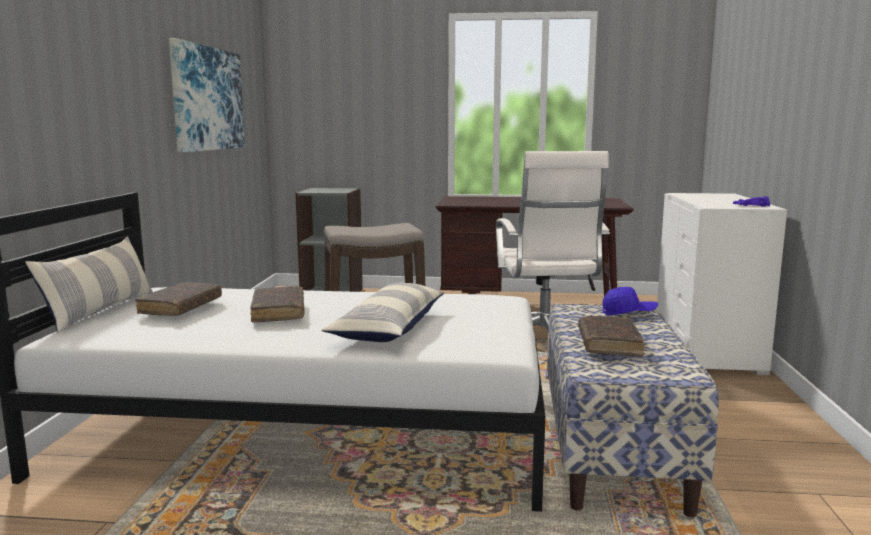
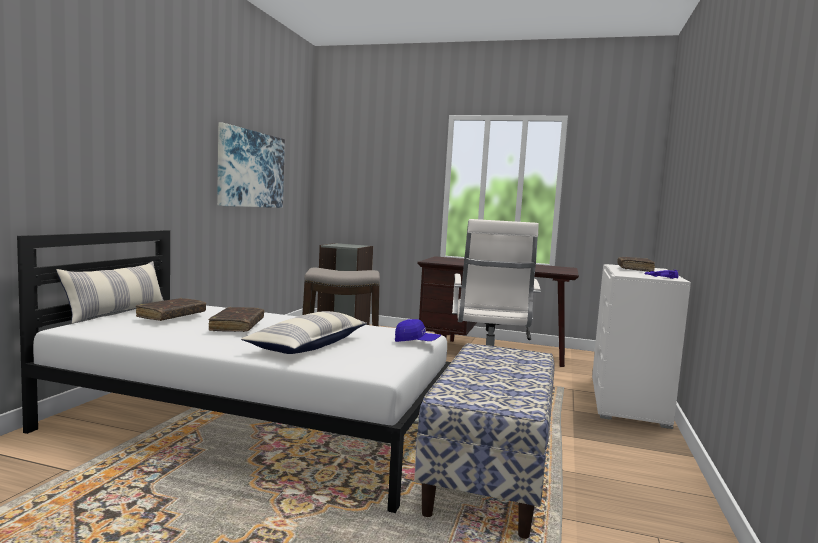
camera: 10 degrees right, 5 degrees down
brown book [578,316,644,357] -> brown book moved to [617,257,655,272]
blue cap [603,287,658,315] -> blue cap moved to [395,319,441,342]

